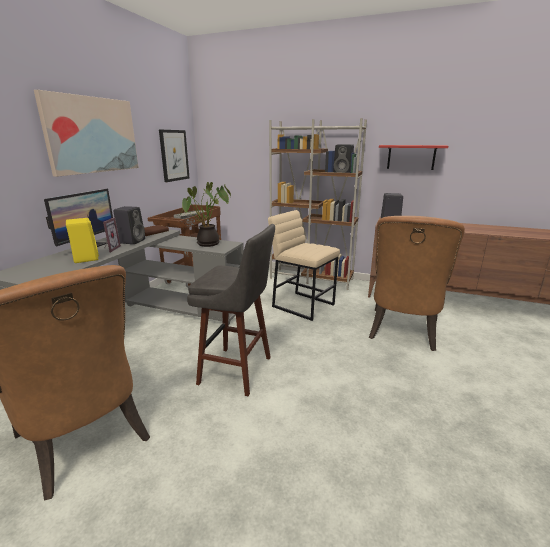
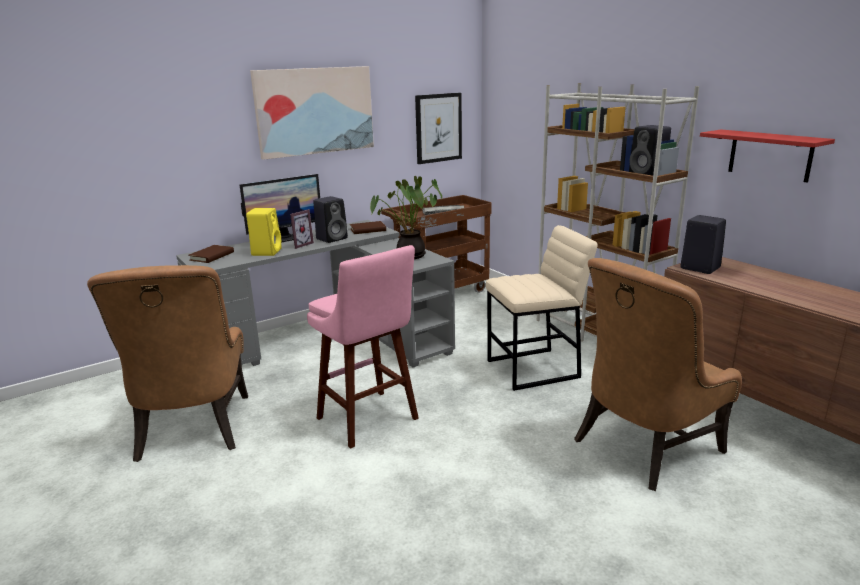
camera: 35 degrees right, 0 degrees up
grey stool [187,224,275,396] -> pink stool [307,245,419,449]
beige chair [268,210,340,321] -> beige chair turned 90 degrees clockwise [486,225,598,391]
none -> brown book [188,245,234,263]

